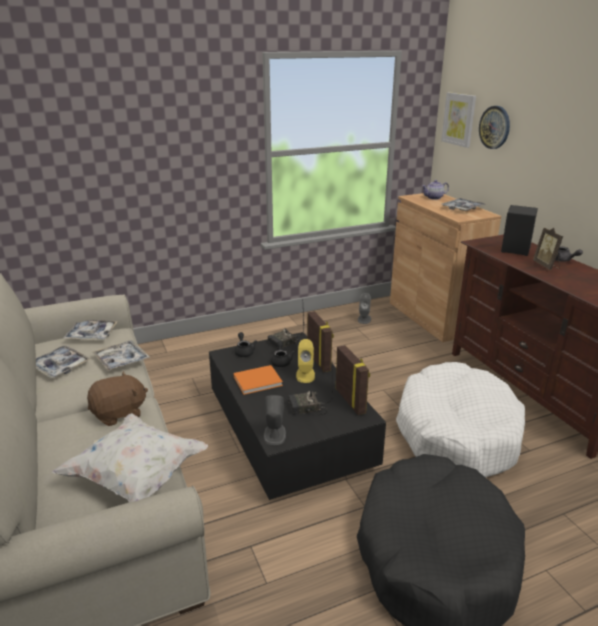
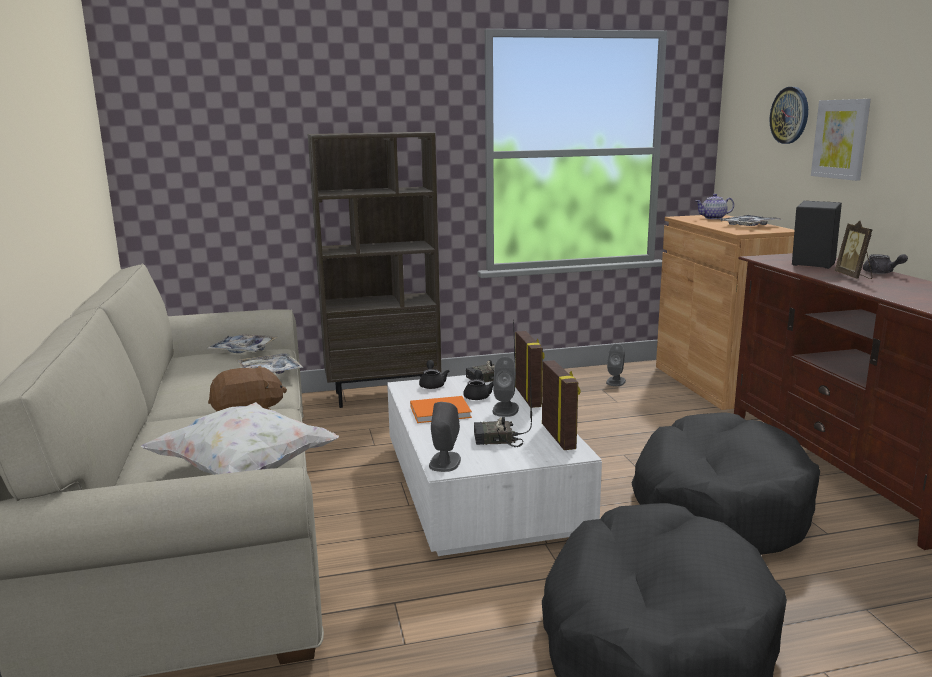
camera: 10 degrees right, 10 degrees down
tray [36,345,90,378] -> none
black coffee table [209,332,386,500] -> white coffee table [387,375,602,556]
yellow speaker [296,339,315,383] -> grey speaker [493,357,519,417]
white dog bed [396,362,525,478] -> black dog bed [632,412,820,555]
picture [441,92,476,148] -> picture moved to [811,99,871,181]
none -> brown bookcase [308,132,441,408]

